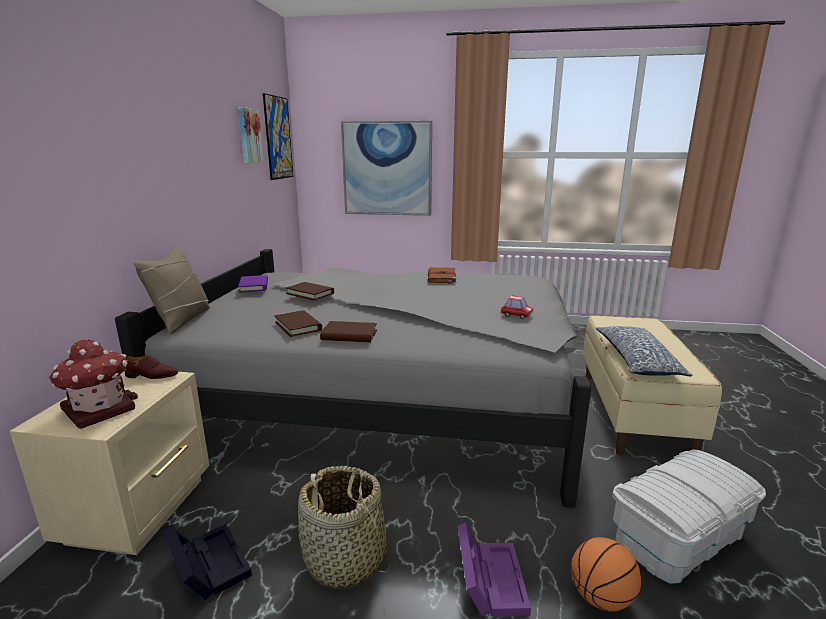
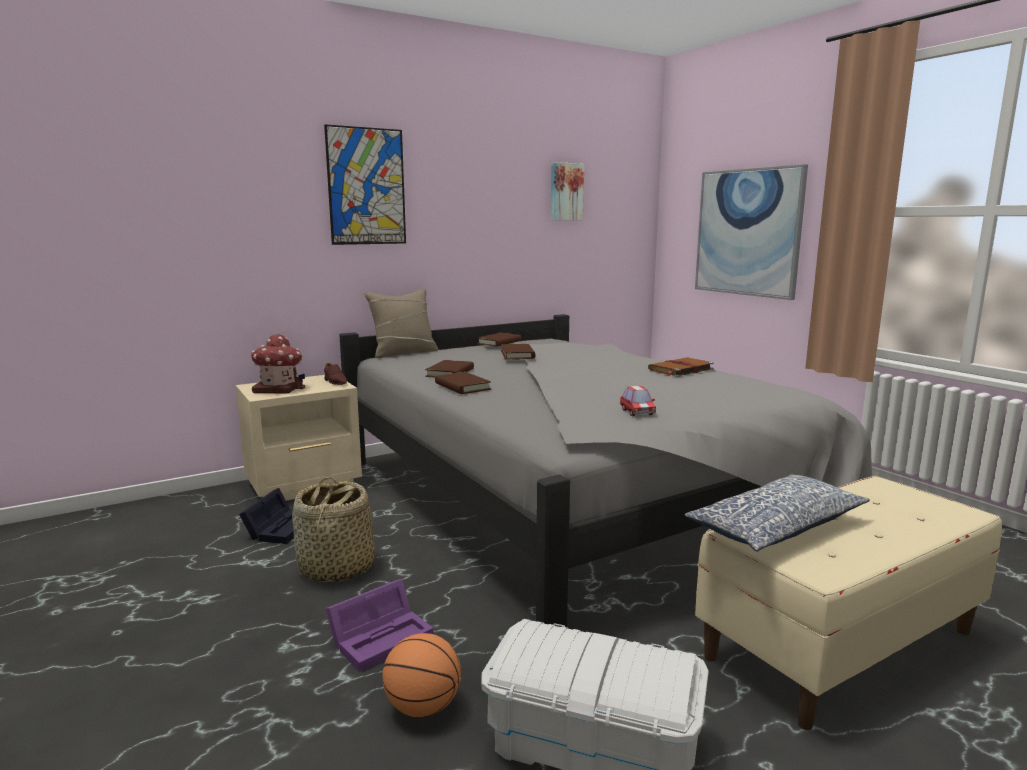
camera: 50 degrees right, 5 degrees down
purple book [238,275,268,292] -> brown book [477,333,522,347]
picture [263,93,293,180] -> picture moved to [324,124,406,245]

